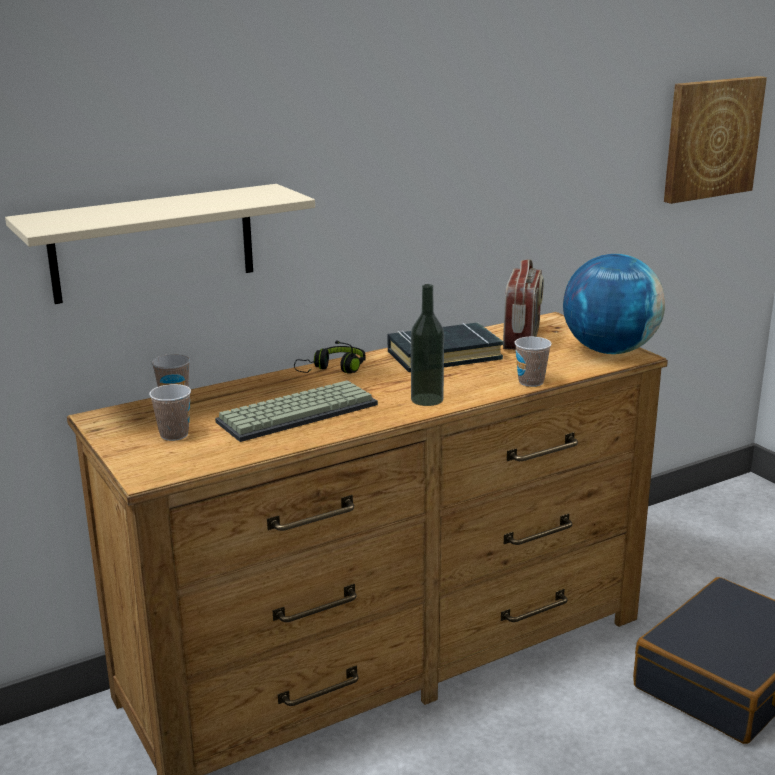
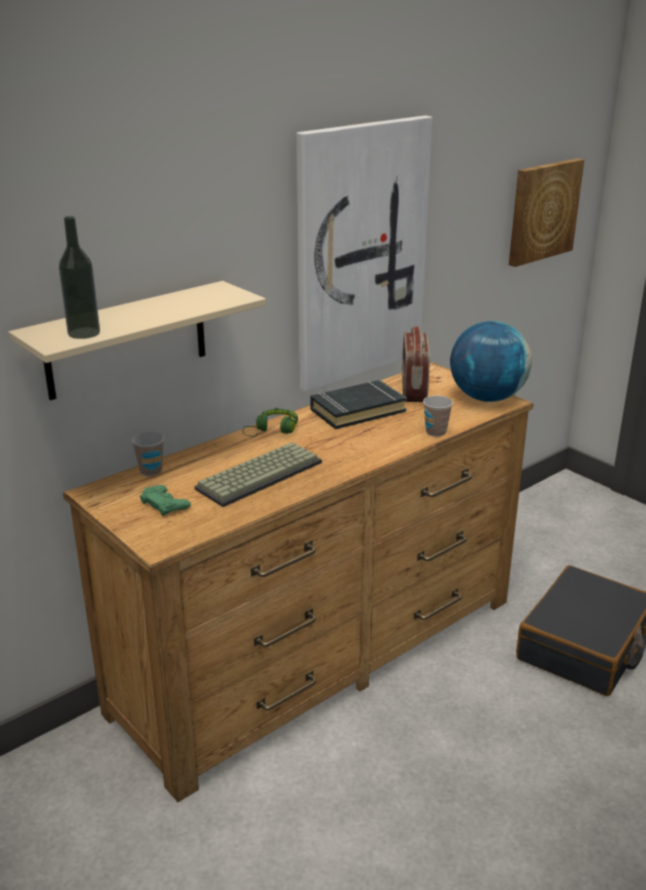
camera: 10 degrees left, 5 degrees up
cup [149,384,191,441] -> green game controller [140,485,191,516]
black headphones [294,341,366,374] -> green headphones [243,408,298,437]
bottle [411,284,444,406] -> bottle moved to [59,216,100,339]
none -> picture [296,116,433,392]

